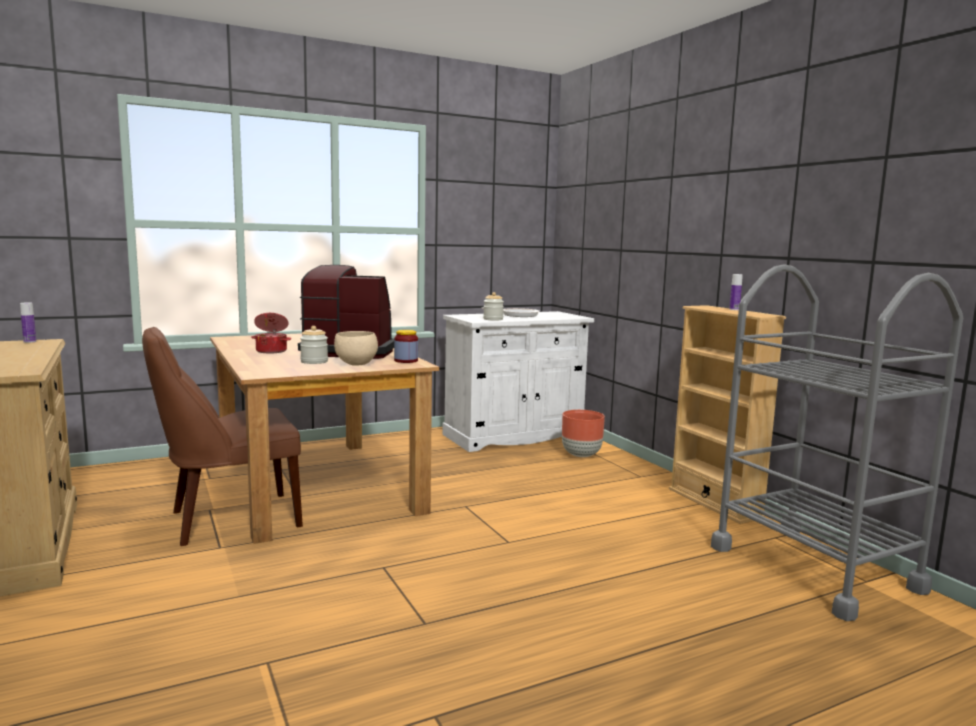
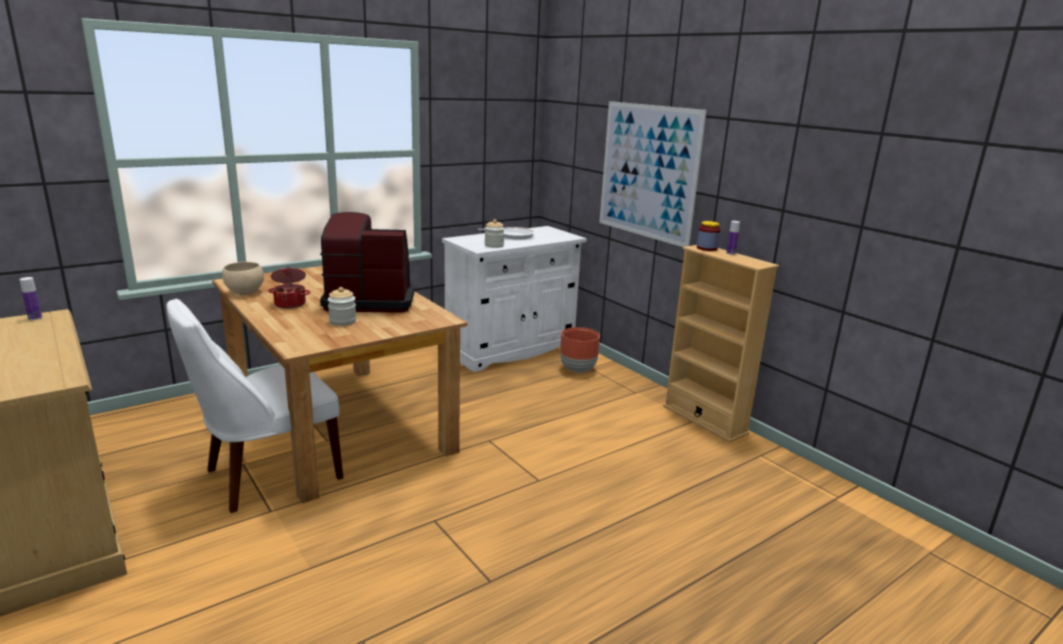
camera: 10 degrees left, 10 degrees up
brown chair [142,327,303,546] -> white chair [166,299,343,513]
beige bowl [334,331,378,366] -> beige bowl moved to [222,262,264,295]
jar [394,330,418,363] -> jar moved to [697,221,720,251]
grey cart [711,264,963,621] -> none
none -> picture [599,101,707,247]

